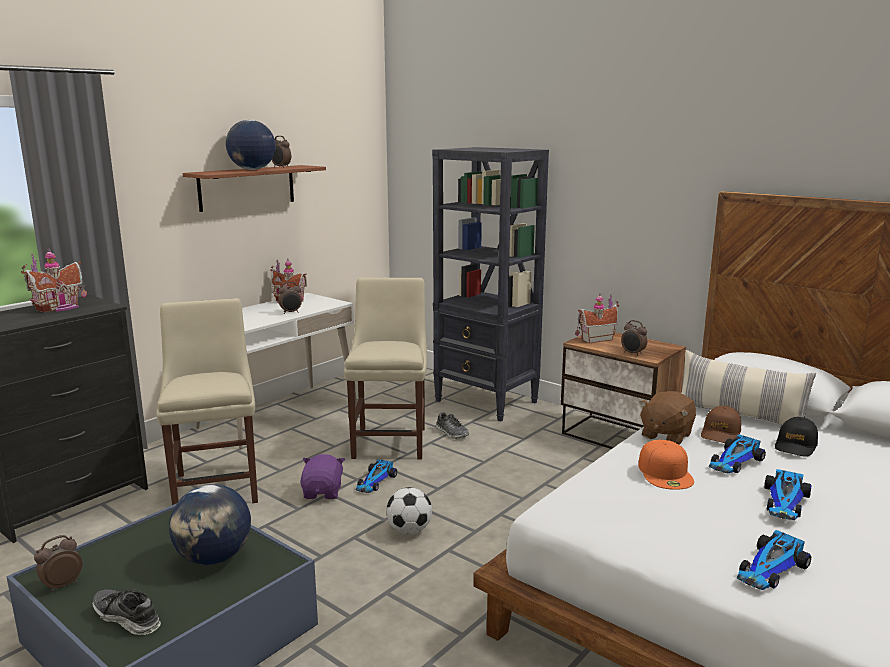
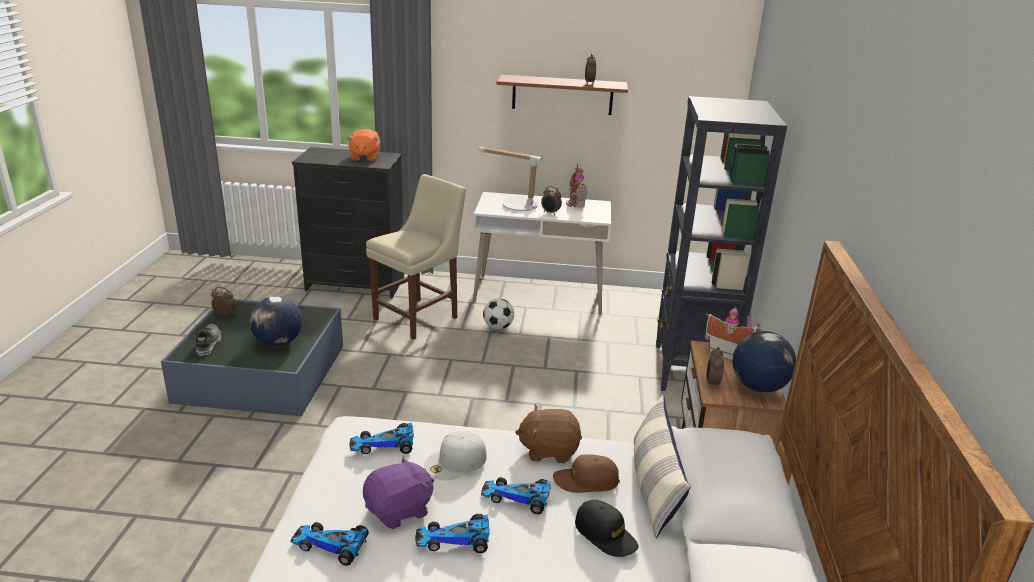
camera: 55 degrees right, 10 degrees up
toy house [21,248,87,312] -> orange plush toy [346,129,380,161]
globe [226,120,276,170] -> globe moved to [732,331,796,393]
purple plush toy [300,454,345,499] -> purple plush toy moved to [363,456,434,529]
beige chair [344,278,427,459] -> none
toy car [355,459,397,493] -> toy car moved to [349,423,414,454]
football [386,487,432,534] -> football moved to [483,298,514,330]
shoe [435,412,469,439] -> none
orange cap [638,440,694,490] -> white cap [424,431,486,480]
black cap [775,417,818,457] -> black cap turned 135 degrees counterclockwise [575,500,639,557]
none -> table lamp [479,147,542,211]

